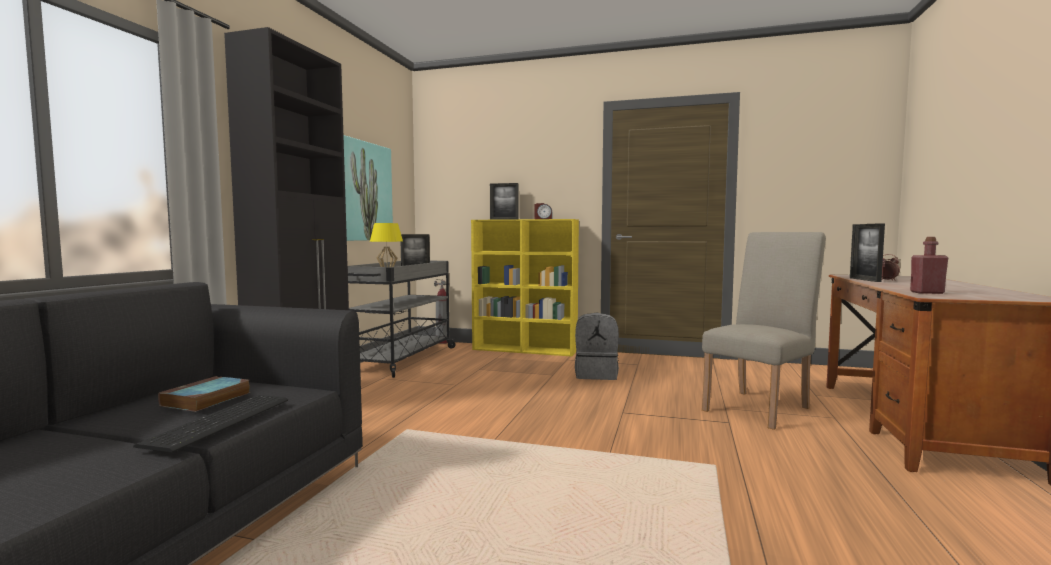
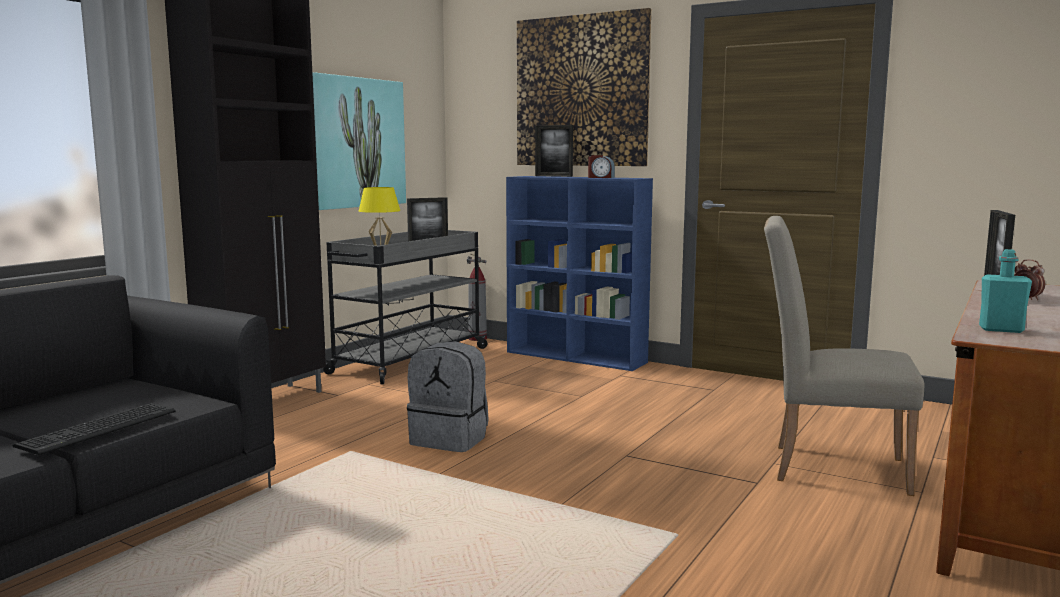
camera: 15 degrees right, 5 degrees up
book [158,376,251,412] -> none
yellow bookcase [471,219,579,356] -> blue bookcase [506,176,653,371]
grey backpack [575,313,619,380] -> grey backpack moved to [407,341,489,452]
beige chair [702,232,826,430] -> beige chair turned 135 degrees counterclockwise [764,216,924,496]
red bottle [910,237,948,294] -> turquoise bottle [979,249,1032,333]
none -> picture [517,8,651,166]

